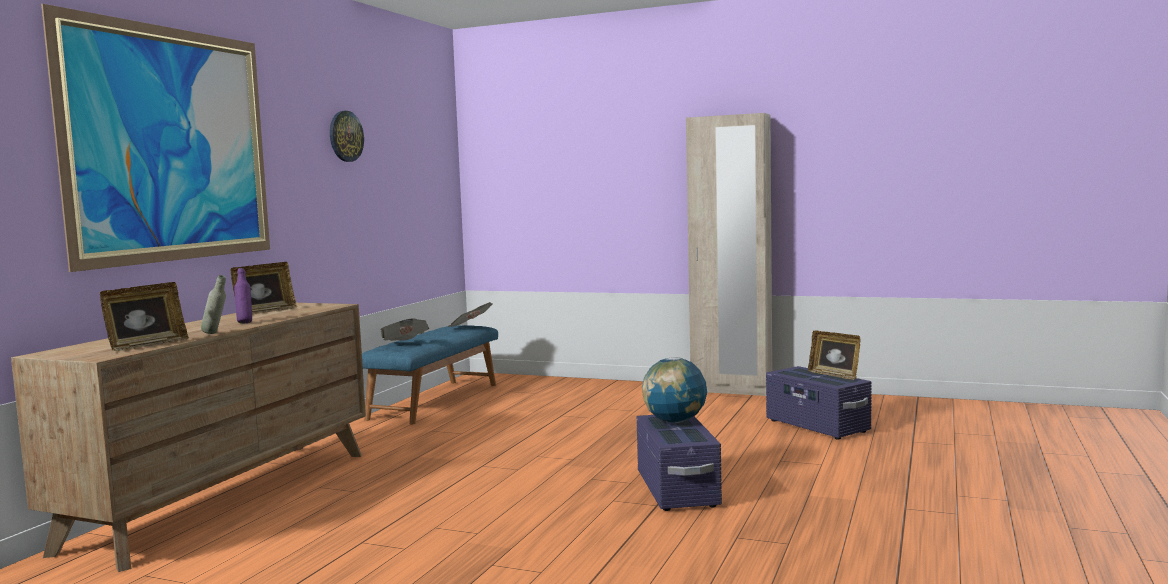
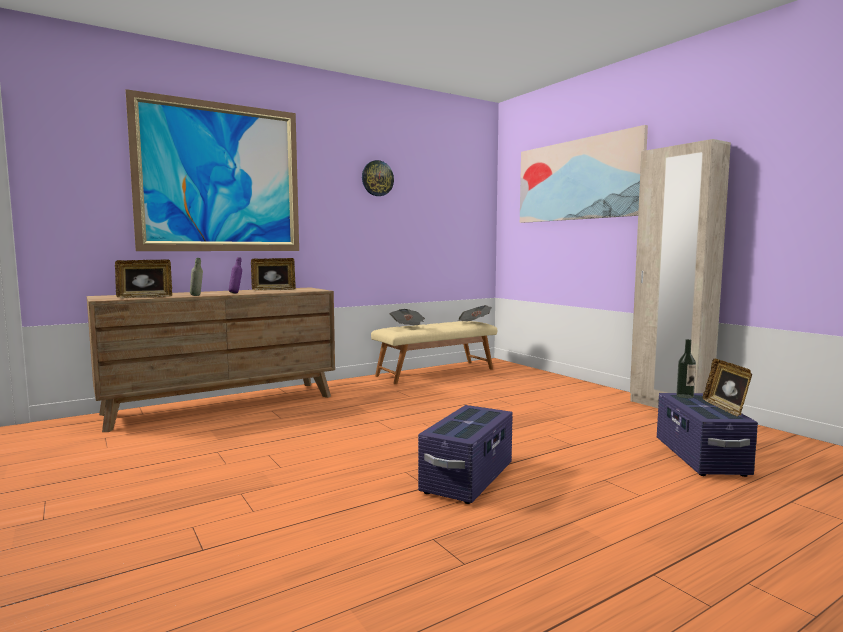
camera: 35 degrees right, 0 degrees up
blue bench [362,325,498,424] -> beige bench [371,321,497,384]
globe [642,357,707,423] -> none
none -> picture [520,125,648,223]
none -> bottle [676,339,696,399]

